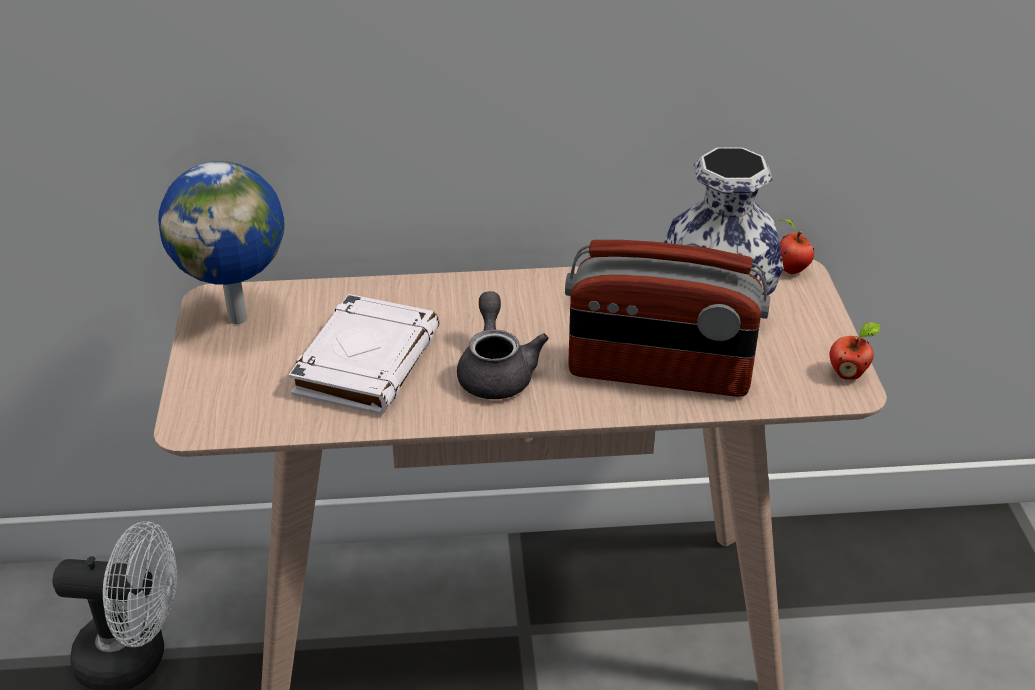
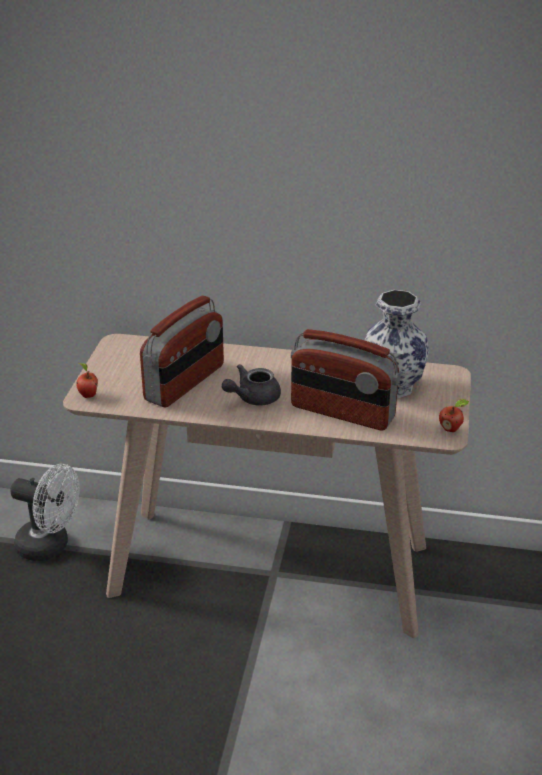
camera: 15 degrees right, 5 degrees down
globe [158,161,285,324] -> none
white book [288,294,439,415] -> radio [140,296,224,408]
grey teapot [457,291,549,399] -> grey teapot turned 135 degrees counterclockwise [222,364,281,406]
apple [779,219,814,274] -> apple moved to [76,363,98,398]

